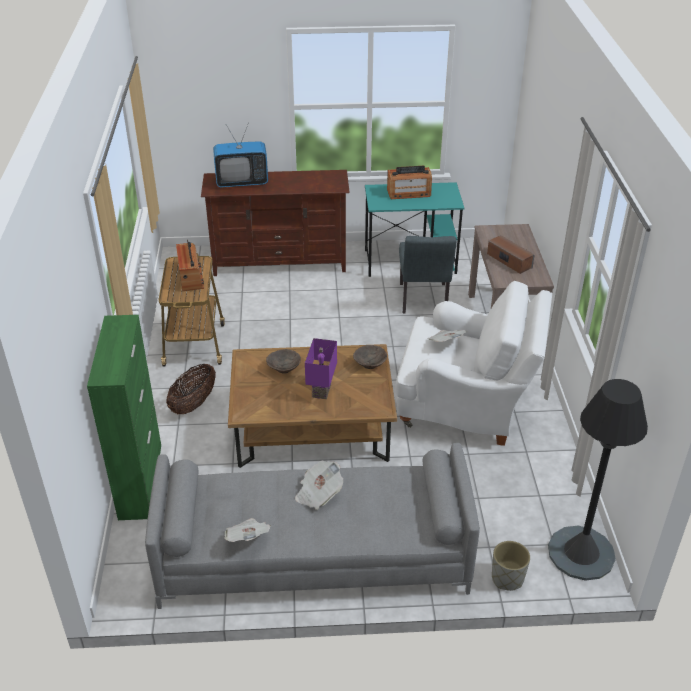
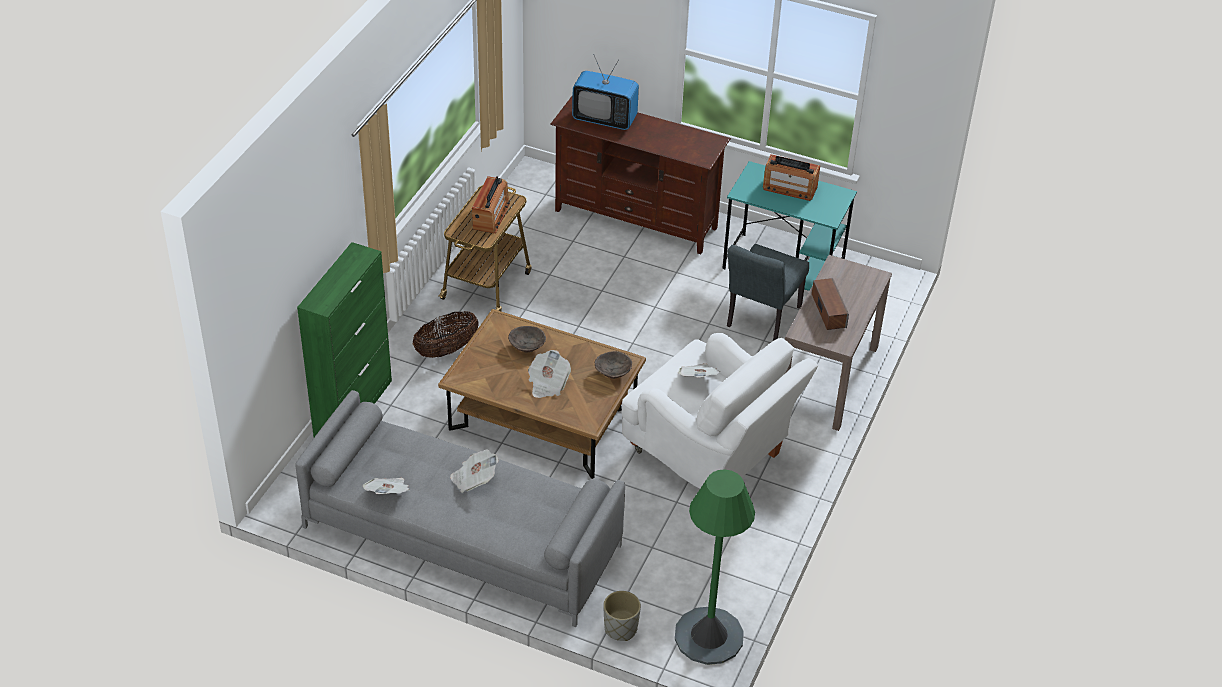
camera: 25 degrees right, 5 degrees up
purple table lamp [305,338,337,399] -> newspaper [528,350,571,398]
black floor lamp [548,379,648,581] -> green floor lamp [675,469,755,665]

